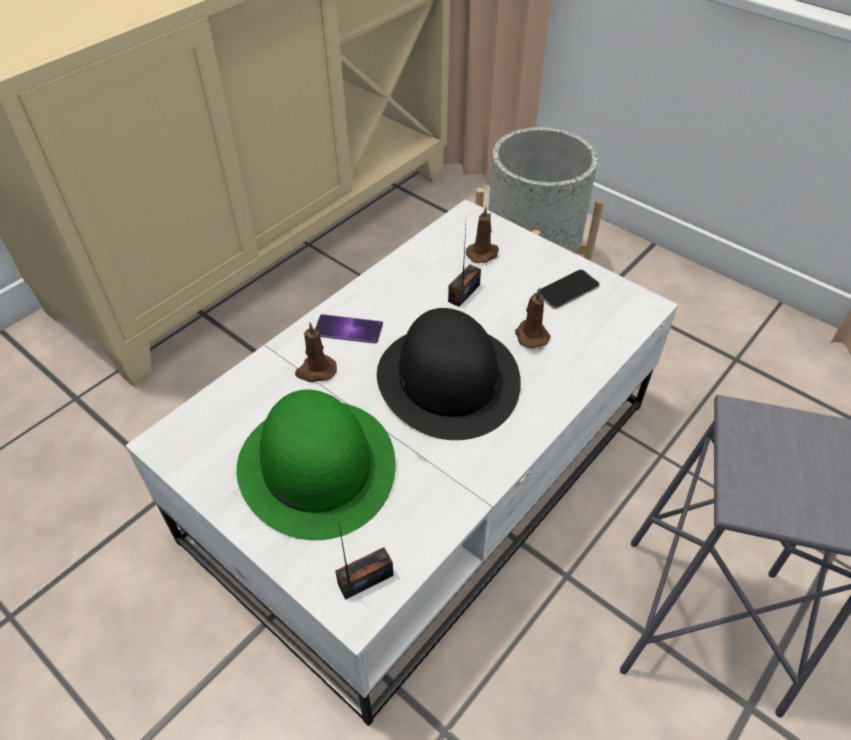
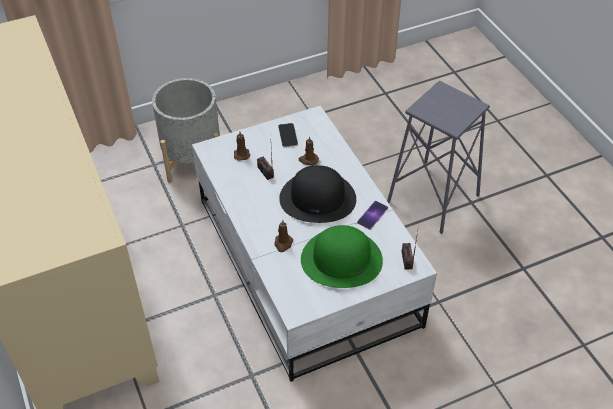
camera: 65 degrees left, 0 degrees up
phone [315,314,383,344] -> phone moved to [357,201,388,230]

